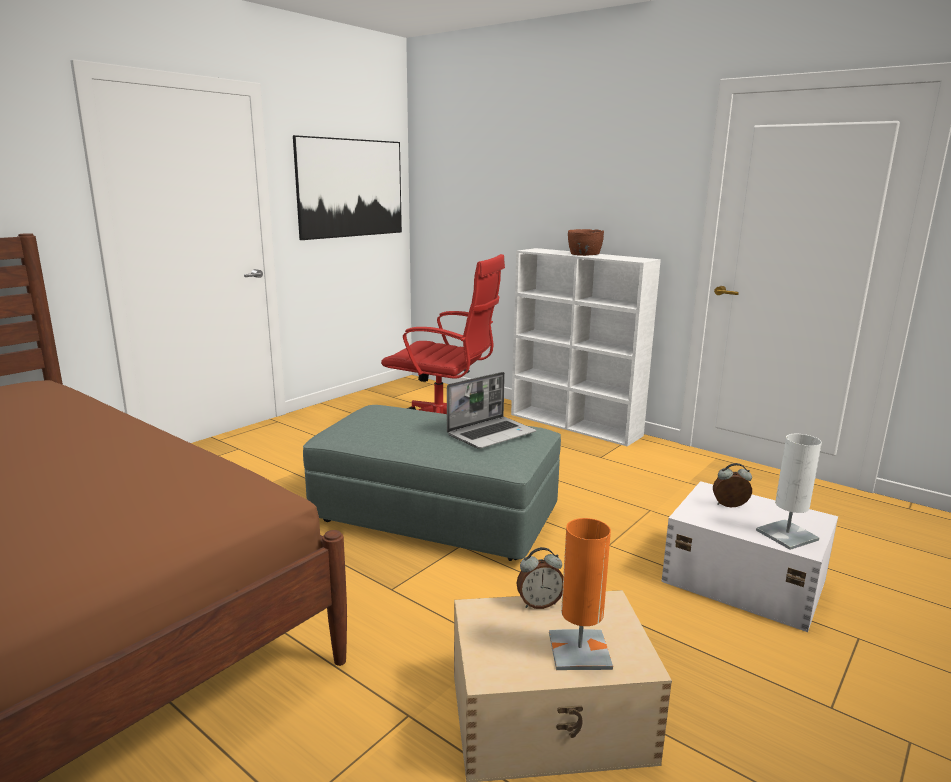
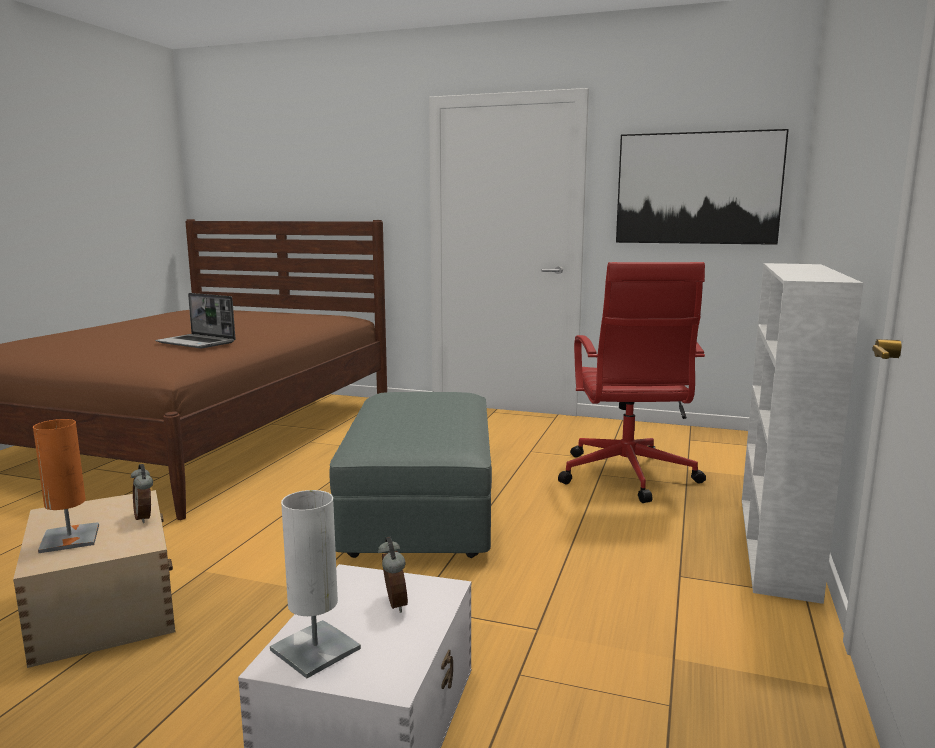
camera: 70 degrees right, 5 degrees down
laptop [447,372,536,449] -> laptop moved to [155,293,235,348]
brown bowl [568,229,604,256] -> none

